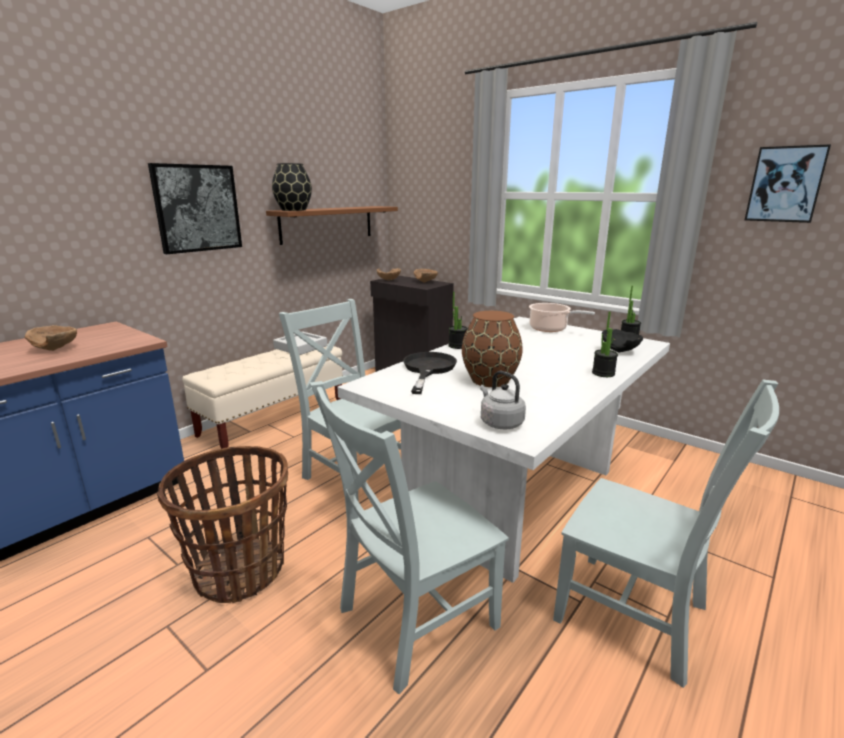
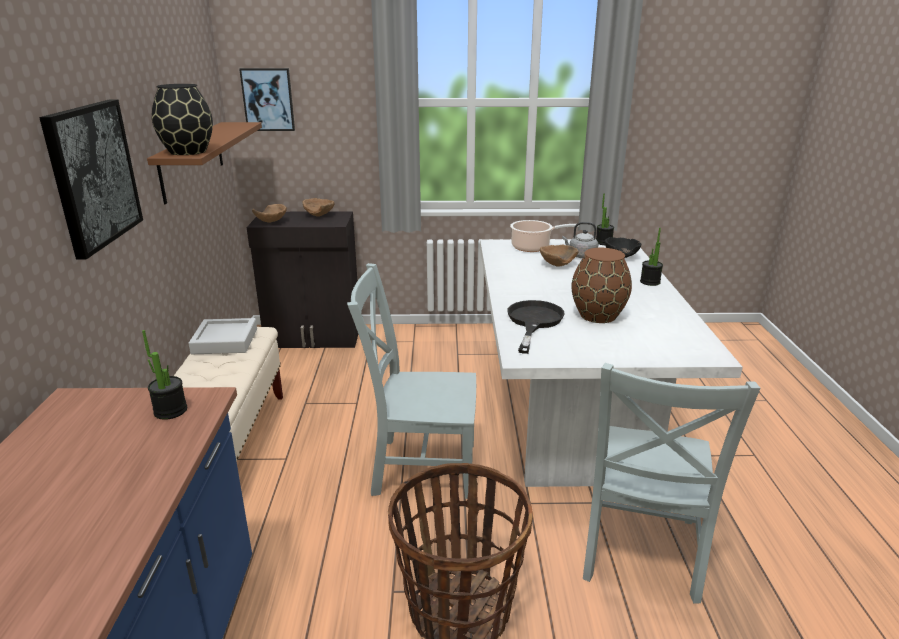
camera: 40 degrees left, 5 degrees up
brown bowl [25,325,77,351] -> brown bowl moved to [540,245,579,266]
black frying pan [403,352,457,394] -> black frying pan turned 45 degrees clockwise [508,300,565,354]
potted plant [448,291,467,349] -> potted plant moved to [142,330,187,420]
grey kettle [480,371,526,430] -> grey kettle moved to [562,222,599,258]
grey chair [553,380,779,688] -> none
picture [745,144,831,223] -> picture moved to [239,68,295,131]

